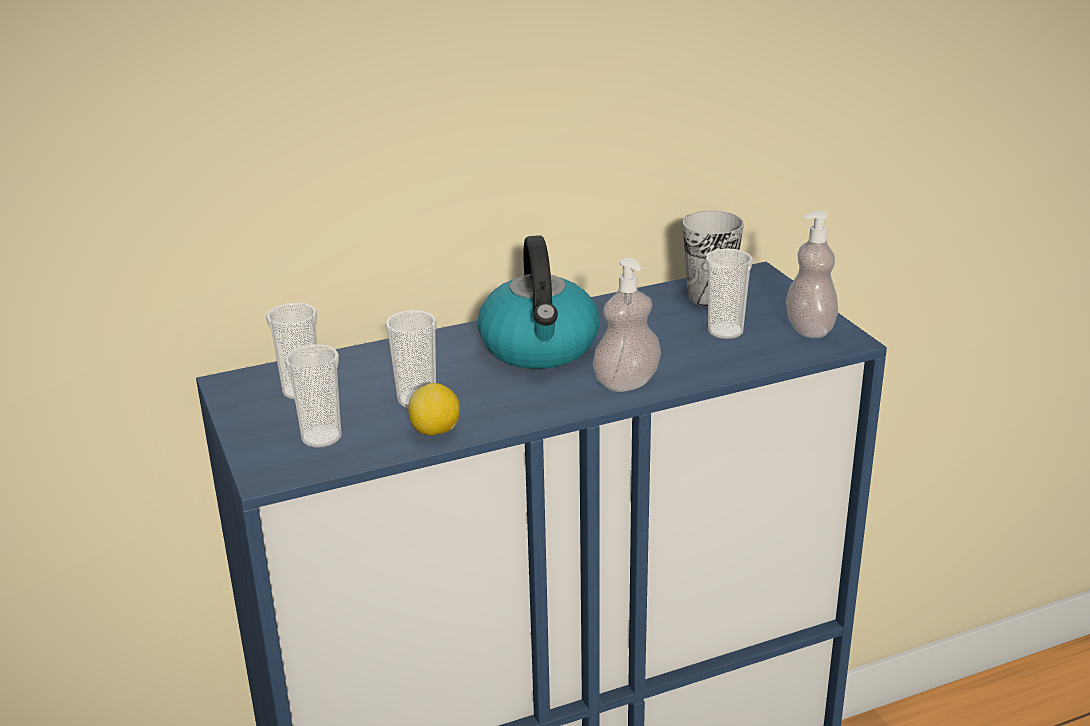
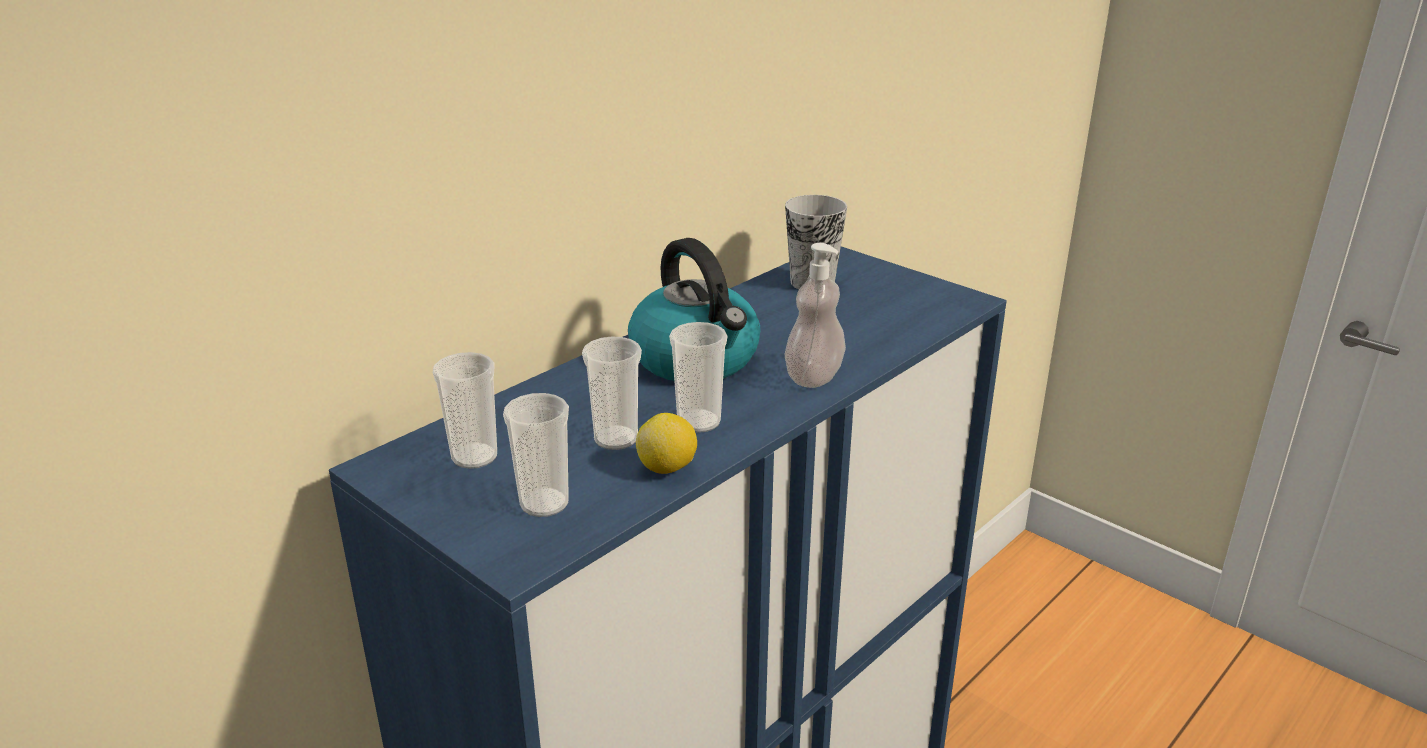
camera: 25 degrees left, 0 degrees up
cup [706,249,753,339] -> cup moved to [669,322,727,433]
soap dispenser [786,211,838,338] -> none

